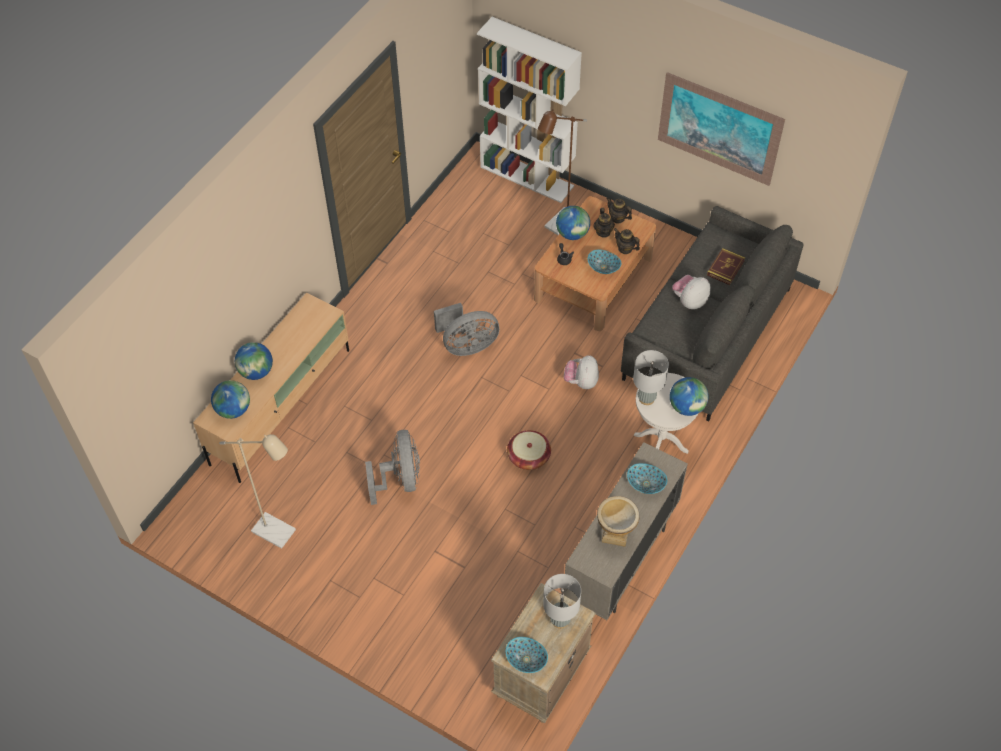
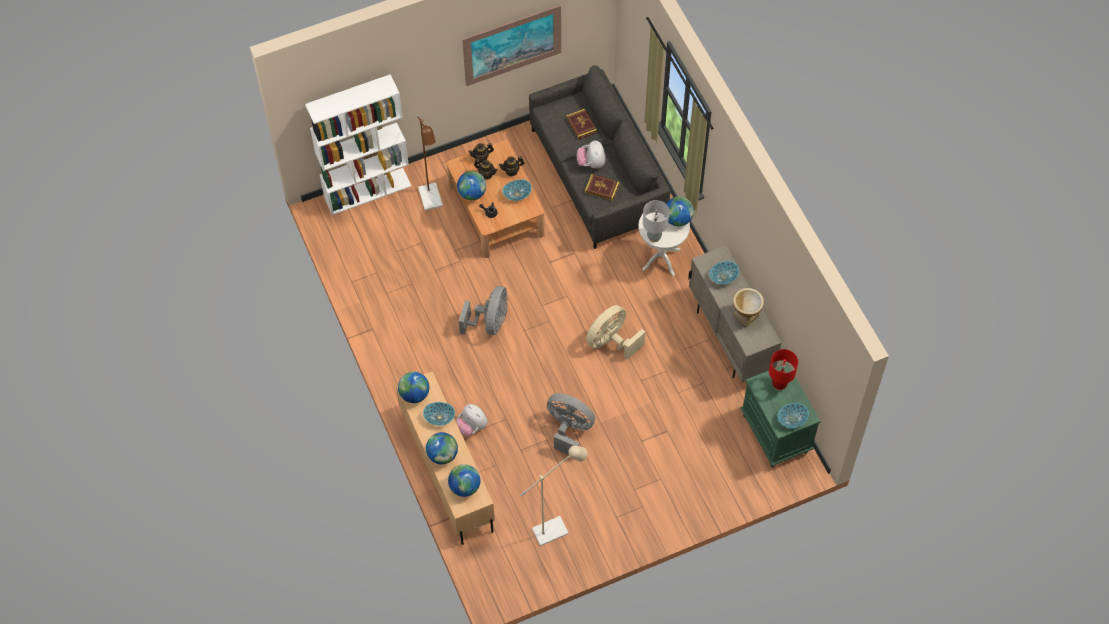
camera: 55 degrees left, 5 degrees up
beige nightstand [491,583,596,723] -> green nightstand [740,363,821,467]
basket [507,430,551,470] -> beige fan [586,305,646,360]
grey table lamp [543,574,581,629] -> red table lamp [769,349,798,391]
plush toy [564,355,599,389] -> plush toy moved to [456,404,488,436]
none -> globe [398,372,429,403]
none -> bowl [423,402,455,426]
none -> book [585,174,620,201]

